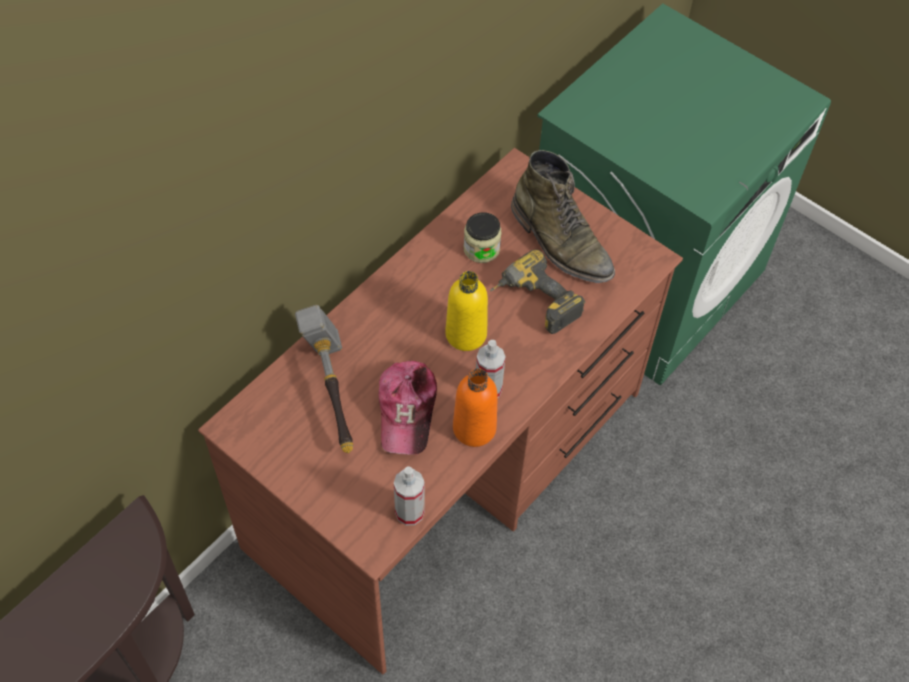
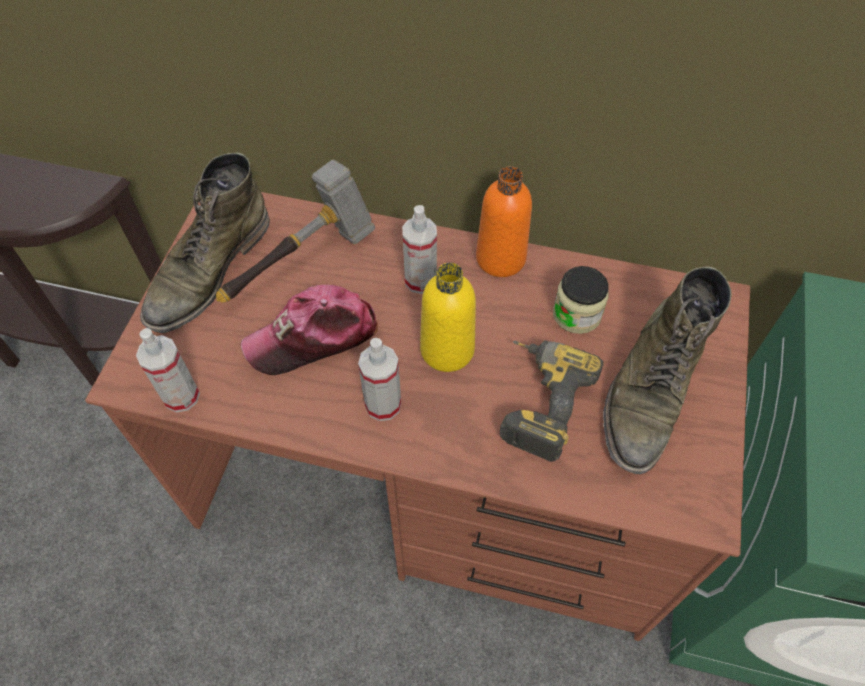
camera: 65 degrees right, 0 degrees up
orange bottle [453,368,498,447] -> orange bottle moved to [476,166,532,277]
none -> green boot [140,153,270,333]
none -> spray bottle [402,205,437,294]

